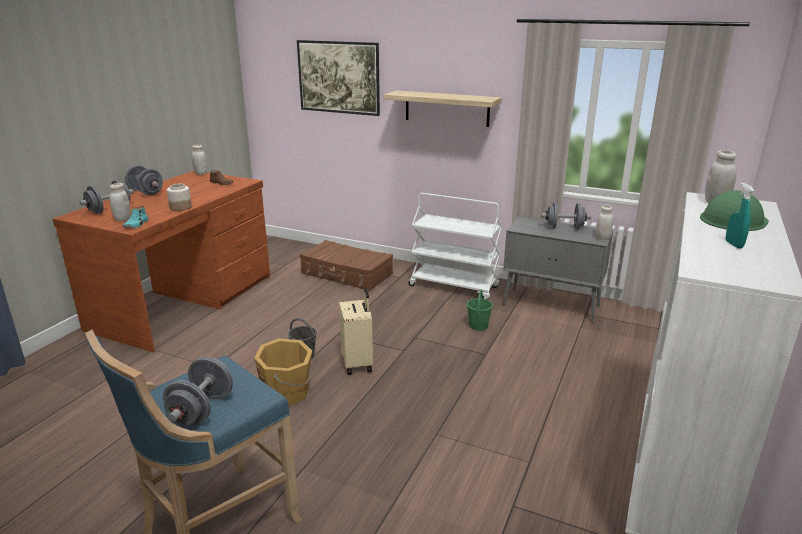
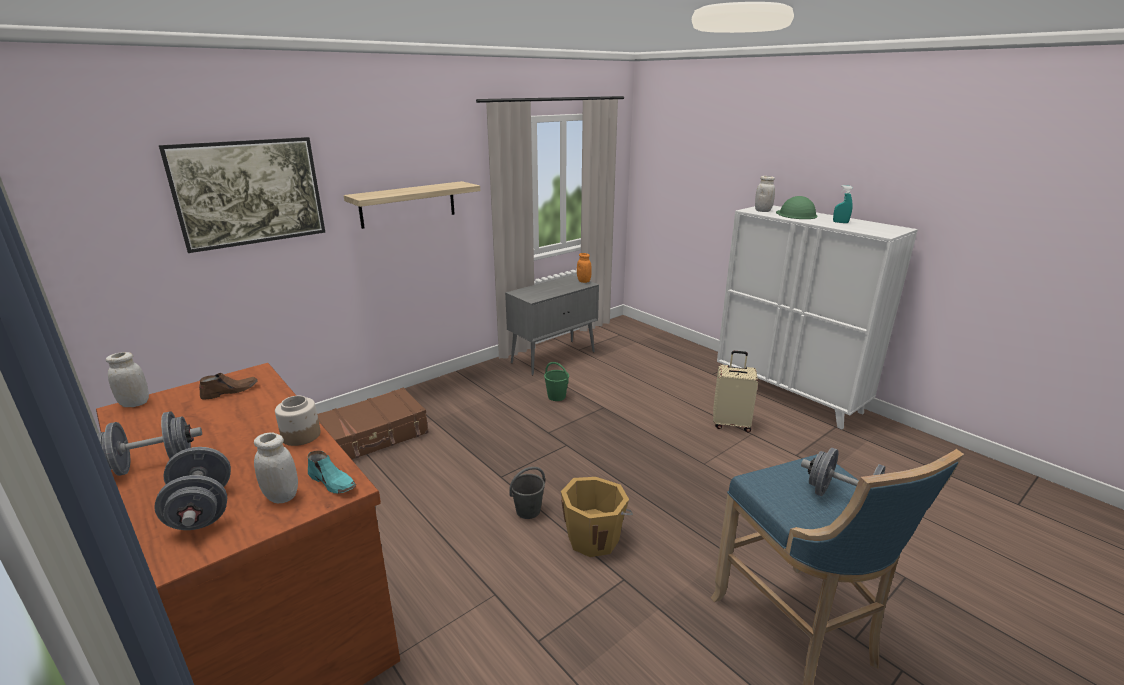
camera: 65 degrees left, 0 degrees up
beige suitcase [339,288,373,375] -> beige suitcase moved to [713,351,758,432]
white cart [409,193,502,300] -> none
grey dumbbell [541,203,591,230] -> none
white jar [596,205,613,240] -> orange jar [577,253,592,283]

